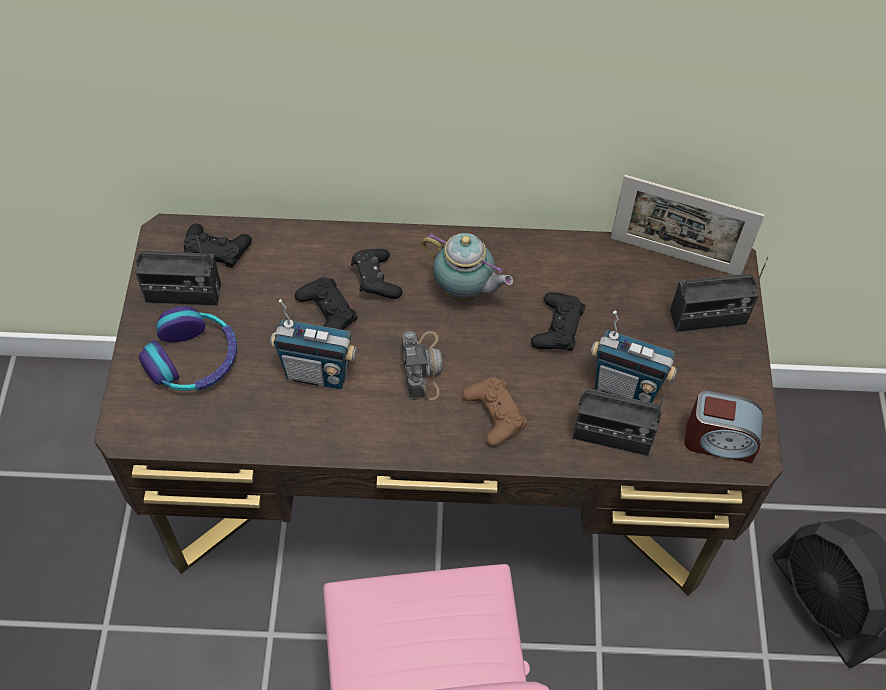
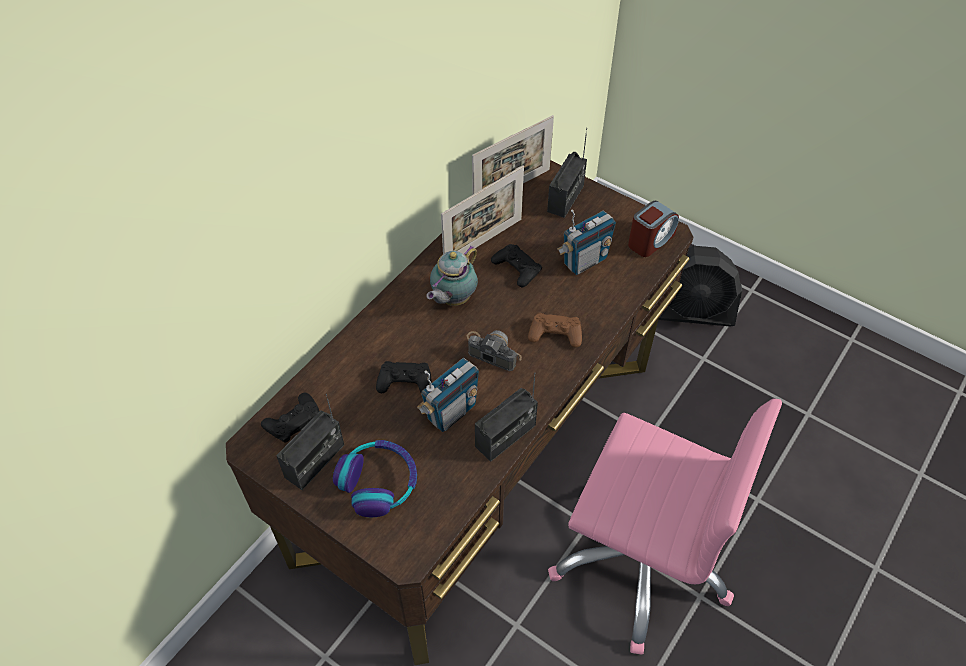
camera: 55 degrees left, 5 degrees down
black game controller [351,249,403,299] -> none
teapot [421,233,513,302] -> teapot turned 150 degrees clockwise [426,245,478,306]
radio [572,388,665,456] -> radio moved to [475,373,538,462]
none -> picture frame [441,165,524,254]

